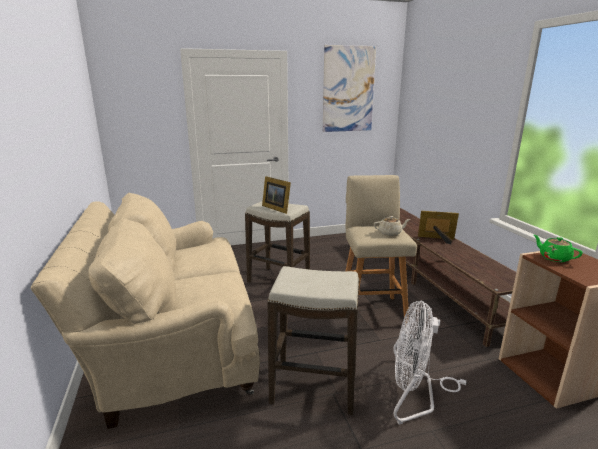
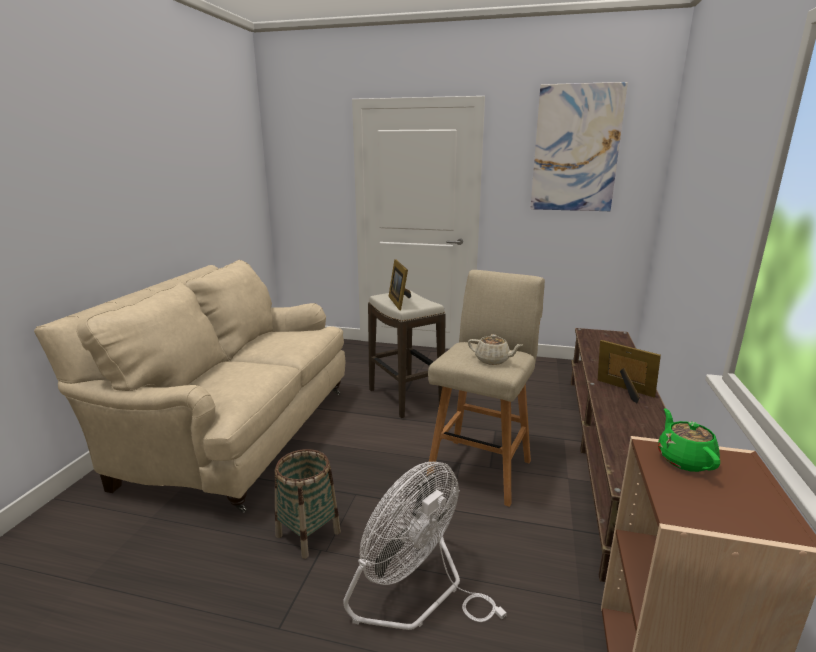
camera: 30 degrees right, 0 degrees up
stool [267,266,359,415] -> basket [275,449,341,559]

